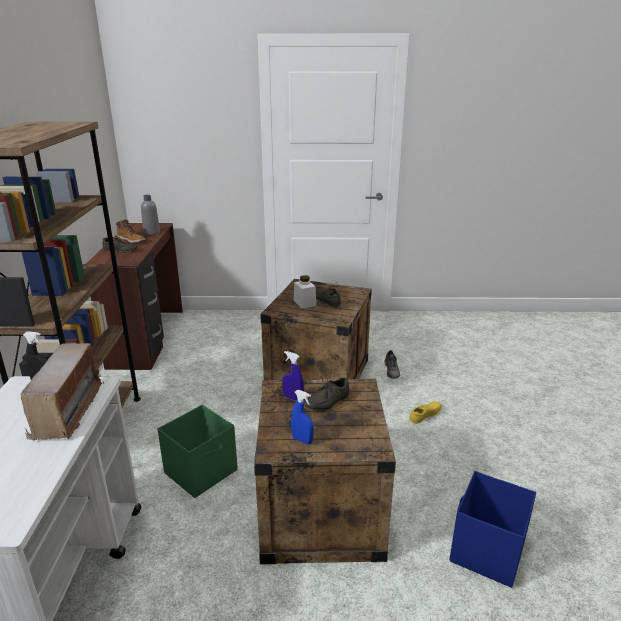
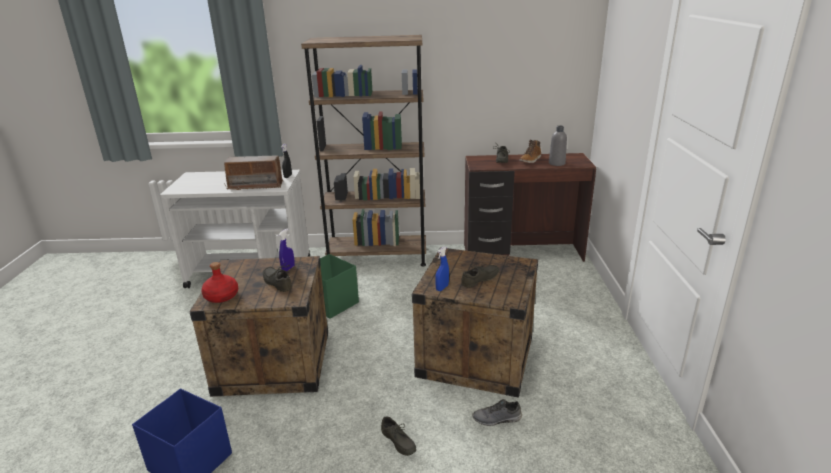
camera: 90 degrees right, 0 degrees up
blue spray bottle [291,390,314,444] -> blue spray bottle moved to [435,246,449,291]
white jar [294,275,316,309] -> none
yellow shoe [409,401,442,424] -> grey shoe [381,416,416,456]
none -> red bottle [201,262,238,303]

